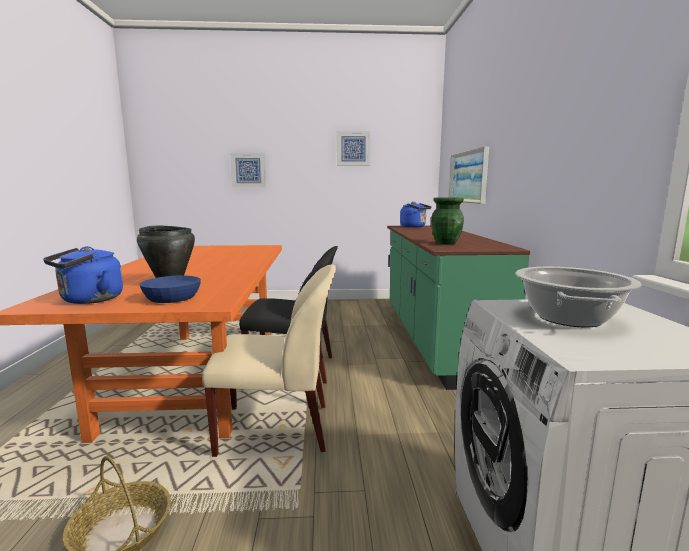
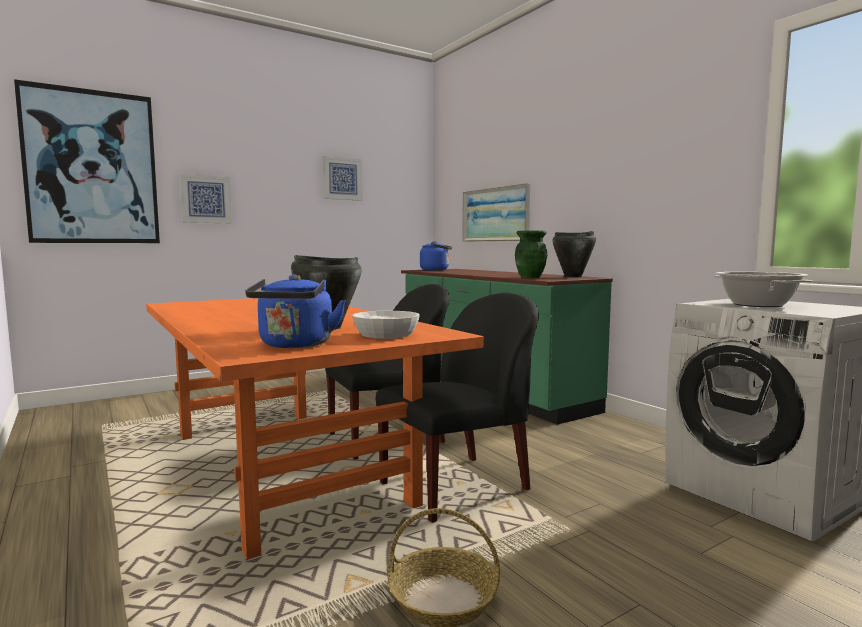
camera: 30 degrees left, 5 degrees down
blue bowl [139,276,201,303] -> white bowl [352,311,420,339]
beige chair [202,264,336,457] -> black chair [376,293,539,523]
none -> picture [14,79,160,243]
none -> black cooking pot [552,231,596,277]

